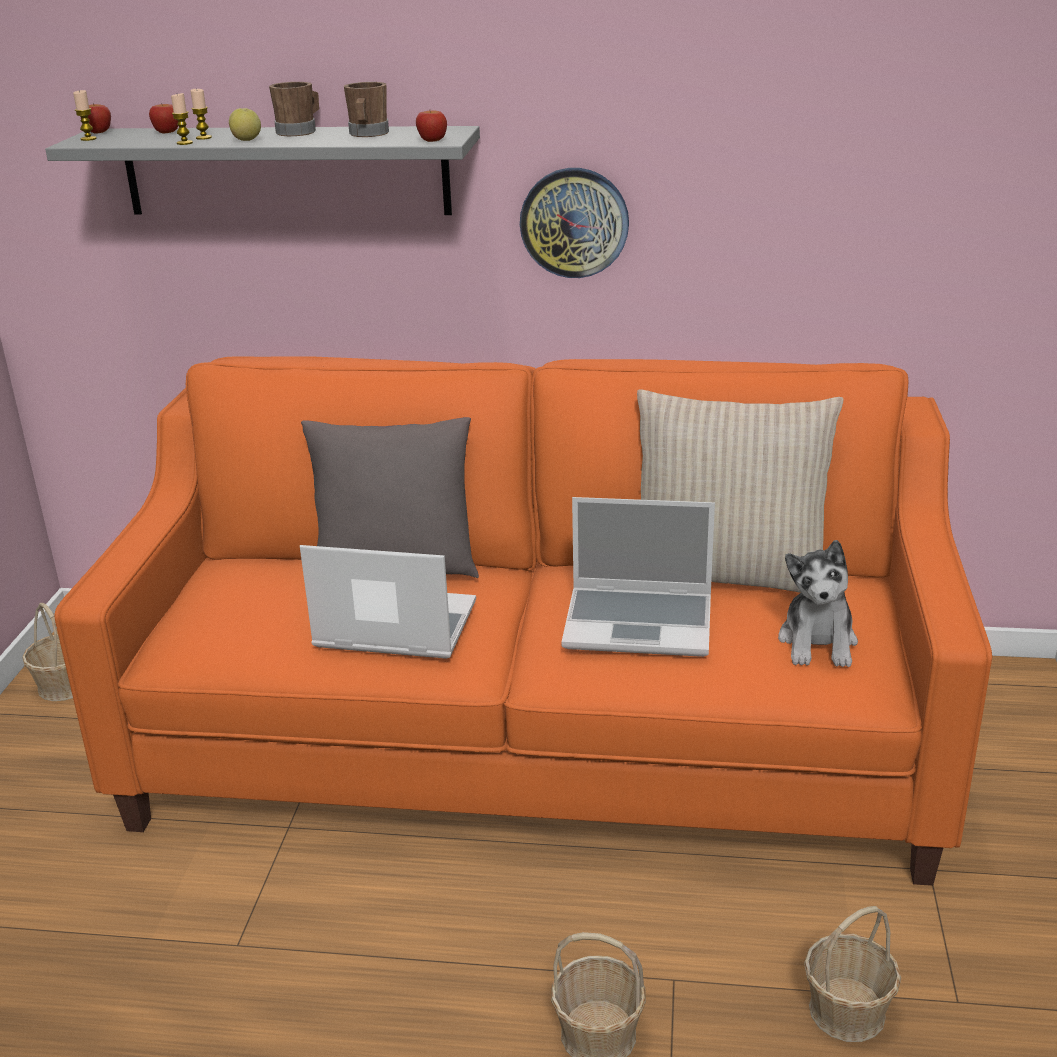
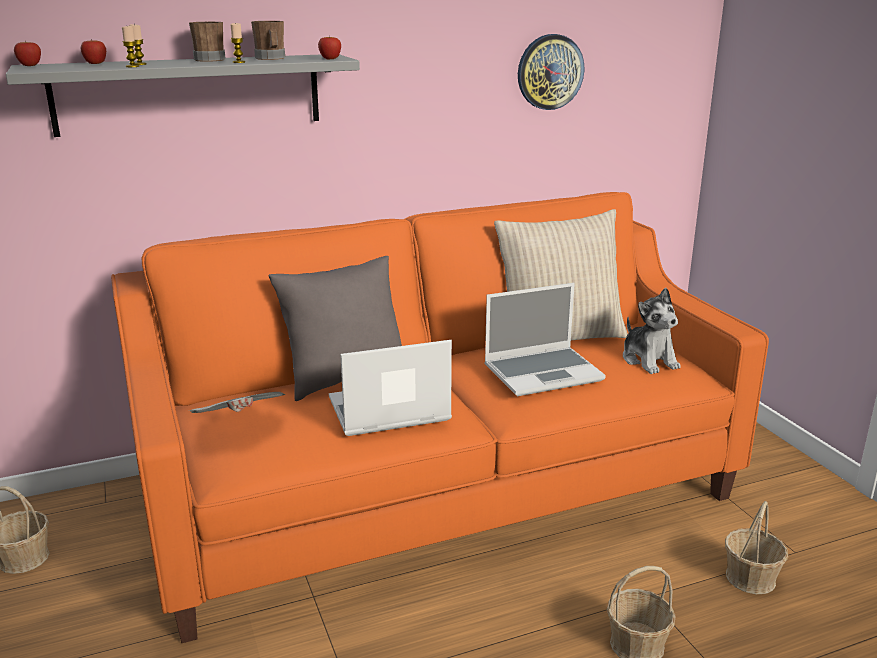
camera: 30 degrees left, 5 degrees down
candle [73,90,97,141] -> candle moved to [230,23,245,63]
apple [229,108,261,141] -> none
wall clock [520,168,629,278] -> wall clock moved to [518,34,584,110]
none -> newspaper [189,392,285,413]

